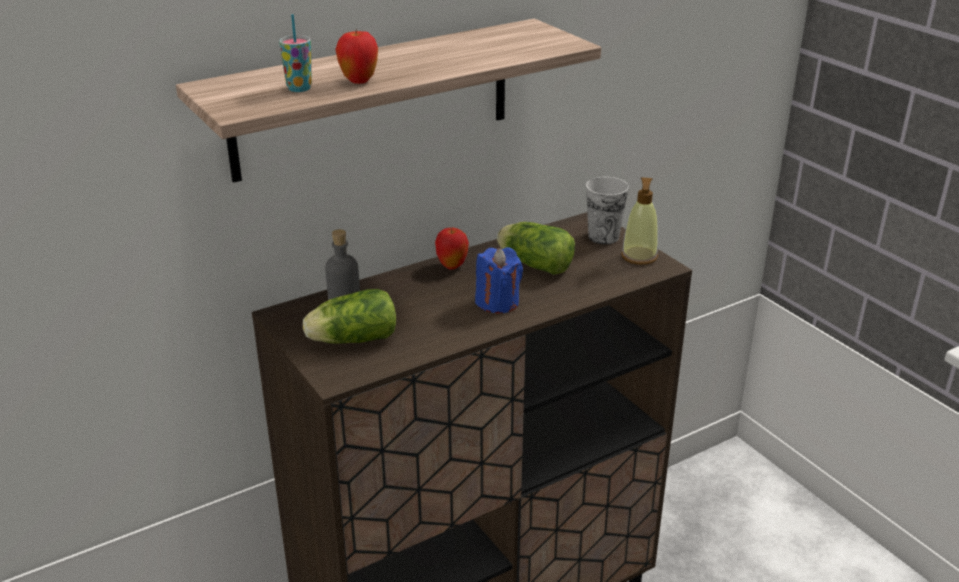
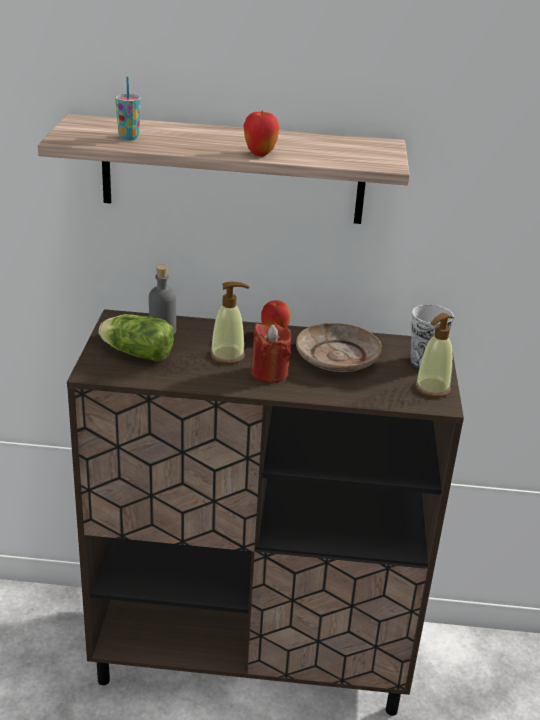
camera: 35 degrees right, 0 degrees up
apple [335,29,378,84] -> apple moved to [244,109,279,157]
blue candle [475,247,523,313] -> red candle [251,323,291,383]
lettuce [497,222,575,275] -> beige plate [296,323,382,372]
none -> soap dispenser [210,282,249,364]

